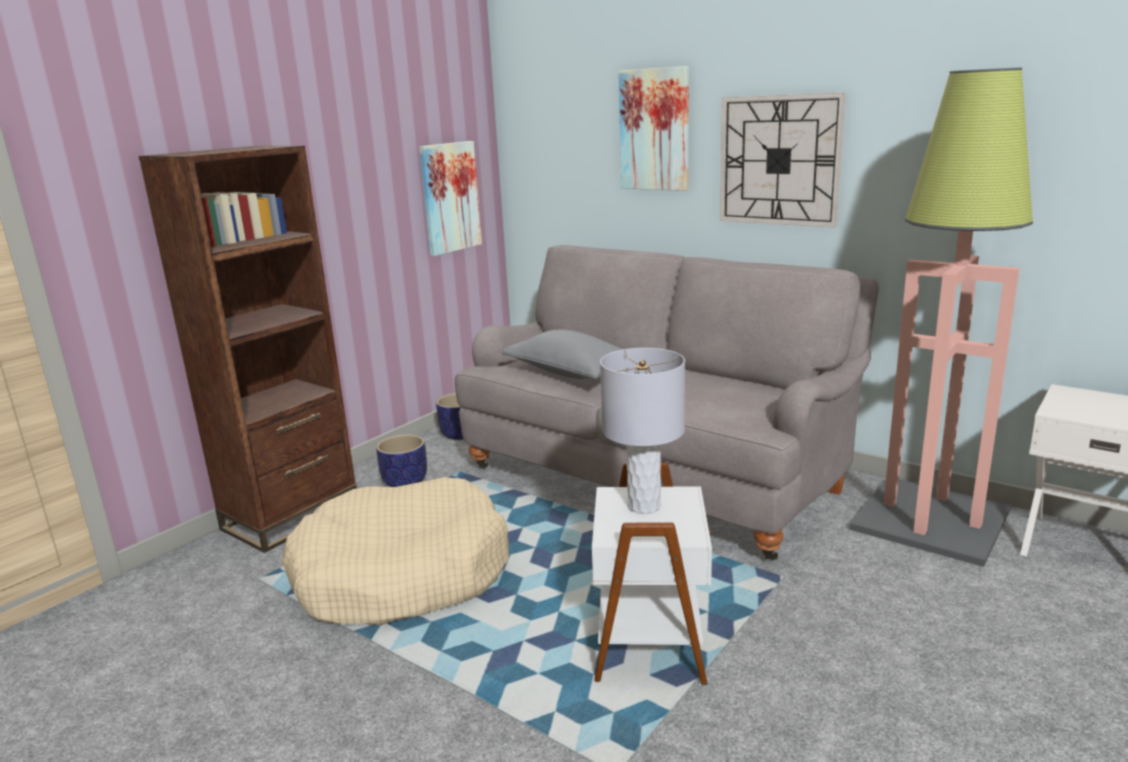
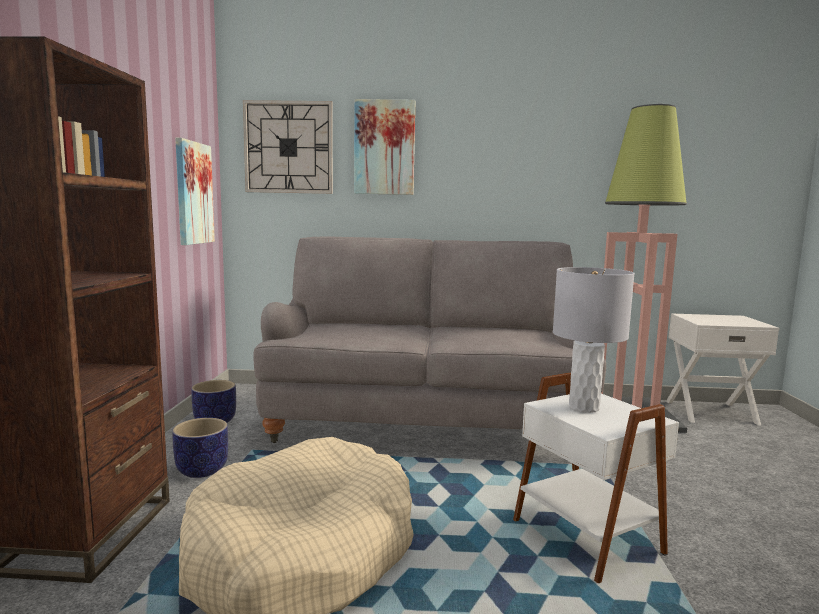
camera: 35 degrees left, 10 degrees down
grey pillow [502,330,623,379] -> none
wall clock [720,93,846,228] -> wall clock moved to [243,100,333,194]

